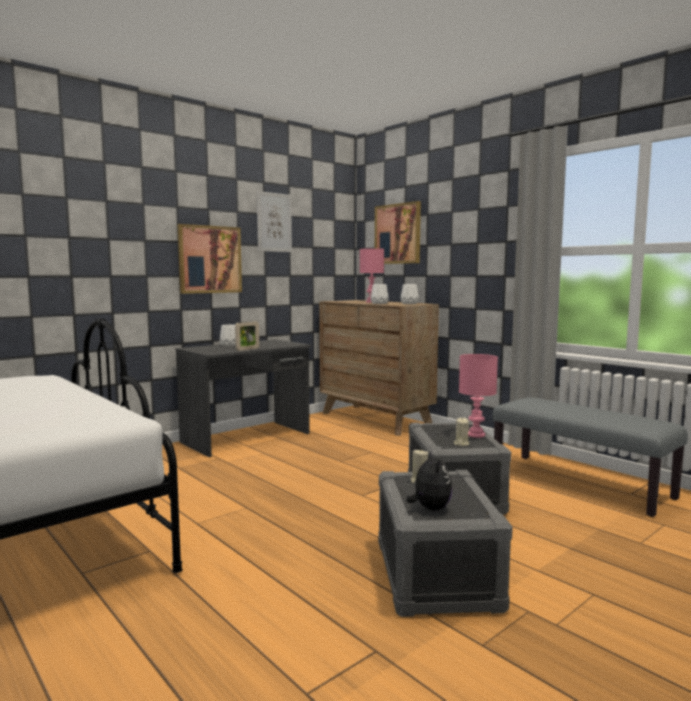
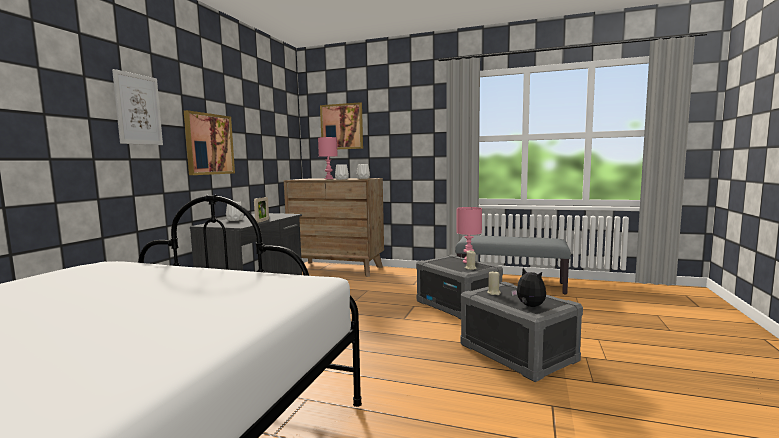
camera: 30 degrees left, 0 degrees up
picture [257,191,292,252] -> picture moved to [112,69,163,145]

